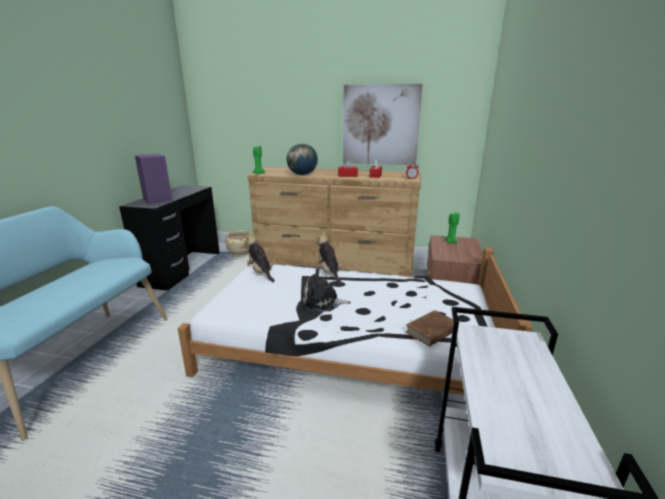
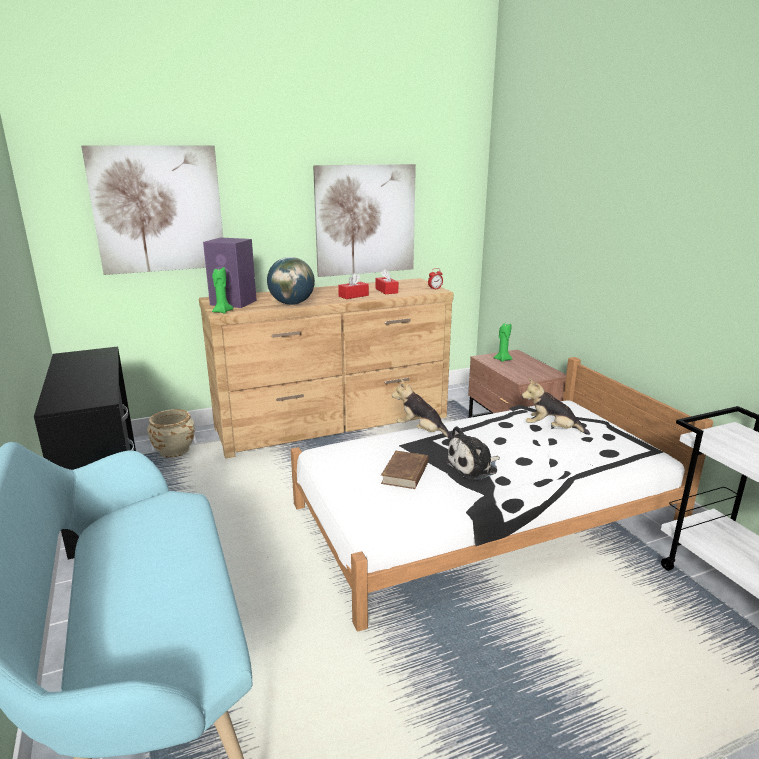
camera: 35 degrees left, 0 degrees up
purple speaker [135,154,172,204] -> purple speaker moved to [203,237,257,308]
plush toy [244,232,275,282] -> plush toy moved to [522,378,590,435]
brown book [406,310,460,347] -> brown book moved to [381,451,429,489]
none -> picture [81,145,223,275]

